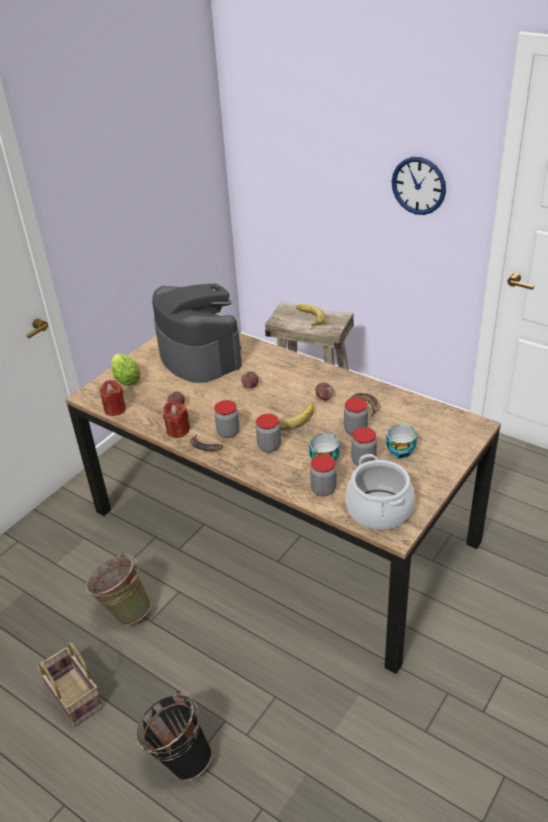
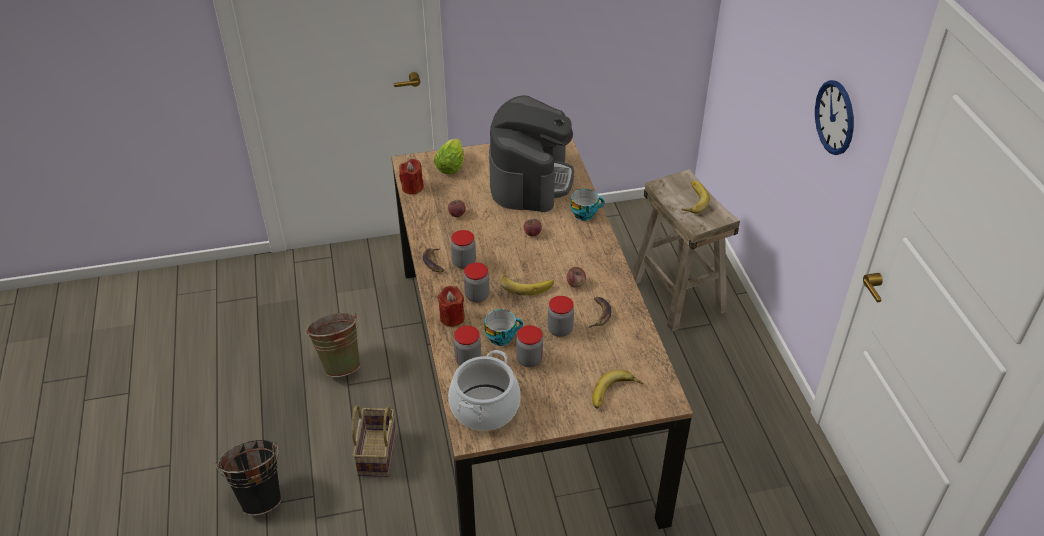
camera: 40 degrees right, 5 degrees up
basket [37,642,103,727] -> basket moved to [352,405,396,477]
red candle [163,401,190,438] -> red candle moved to [438,286,465,327]
cup [386,425,417,459] -> cup moved to [570,189,605,221]
none -> banana [592,369,643,409]

